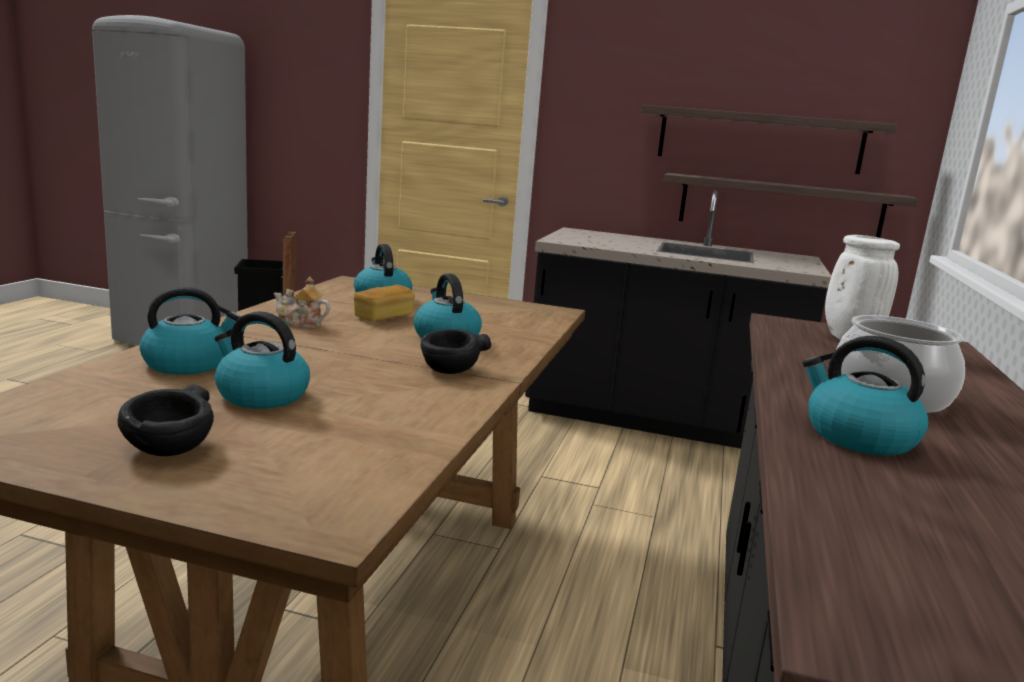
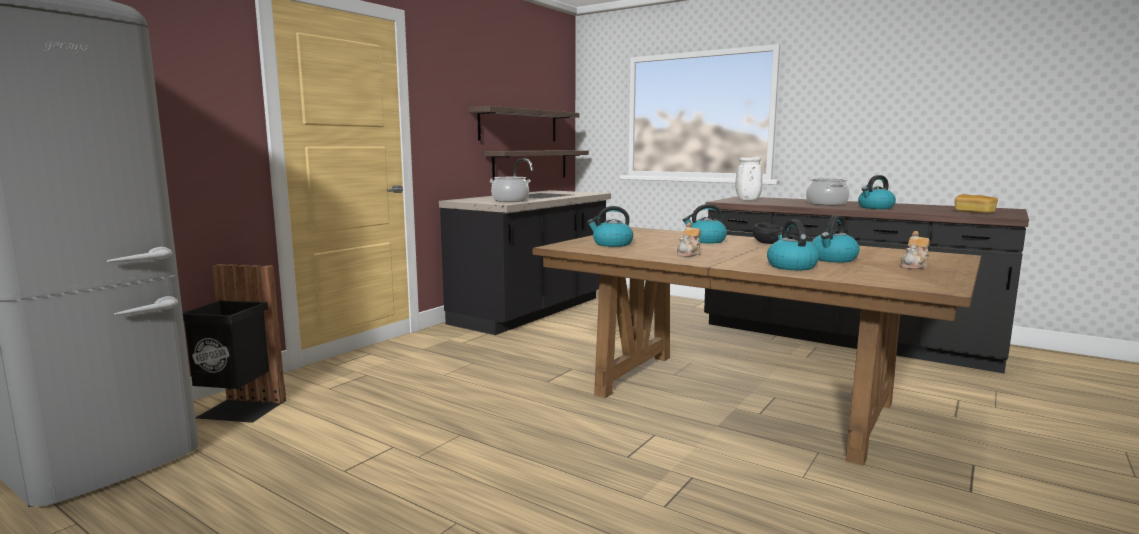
camera: 70 degrees left, 5 degrees down
black bowl [117,384,214,456] -> teapot [900,231,930,269]
bread [354,285,415,321] -> bread moved to [955,194,998,213]
none -> cooking pot [490,177,531,202]

